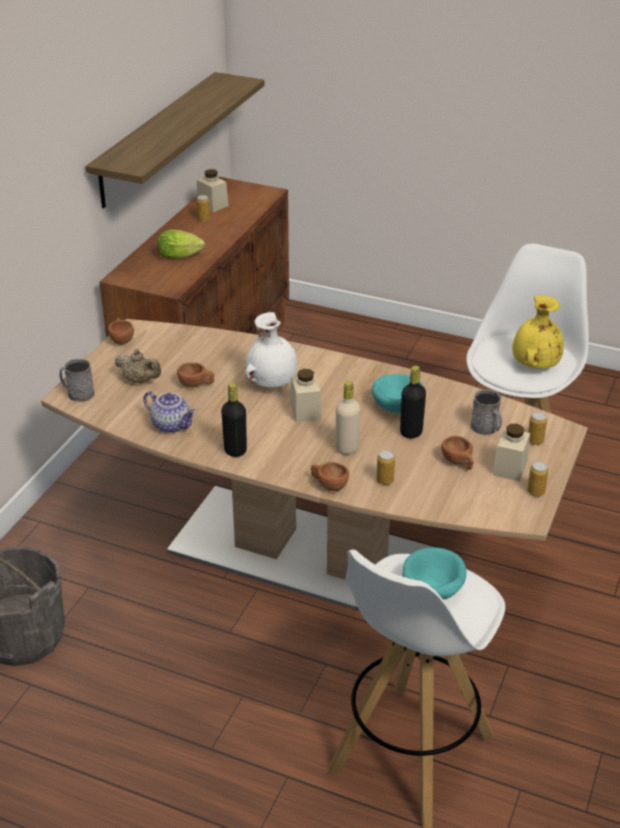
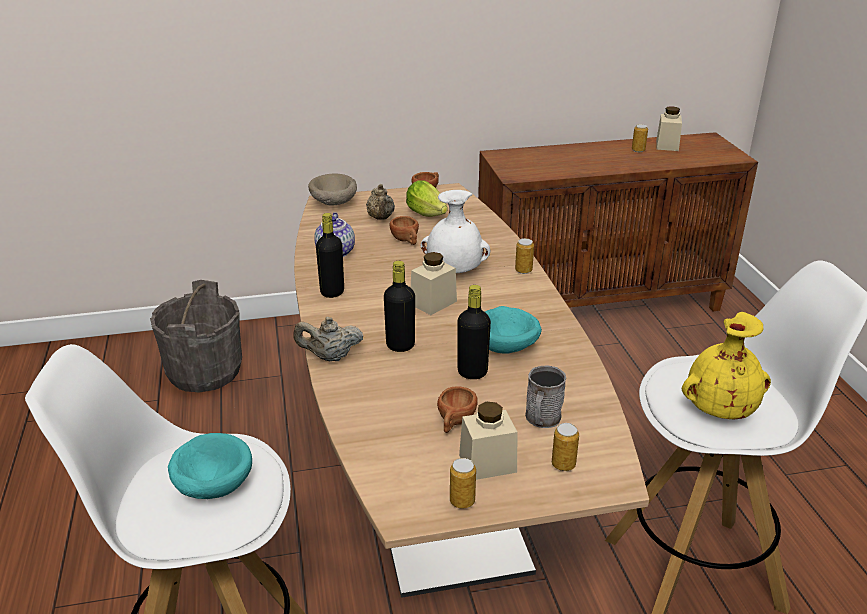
camera: 55 degrees right, 5 degrees down
grey mug [60,359,94,402] -> beige bowl [308,174,357,206]
shelf [86,72,264,209] -> none
lettuce [157,230,205,259] -> lettuce moved to [406,180,448,217]
brown cup [311,462,349,491] -> beige teapot [293,317,364,361]
beige bottle [336,381,361,455] -> black bottle [384,261,415,352]
can [377,450,395,485] -> can moved to [515,238,534,274]

